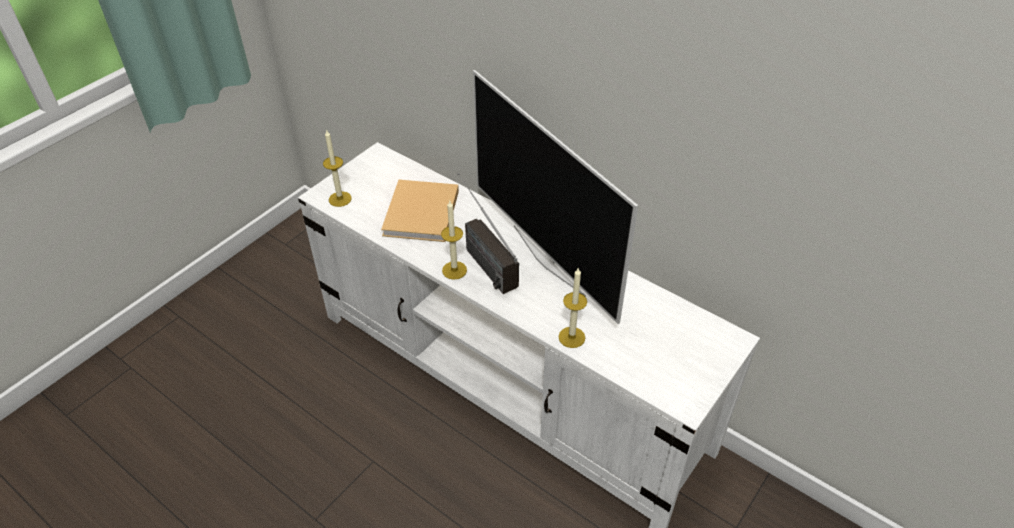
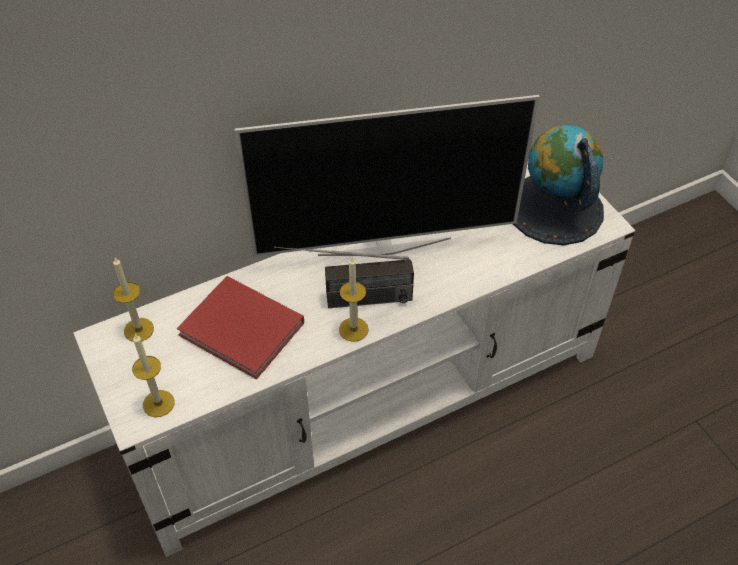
camera: 65 degrees left, 5 degrees up
beige book [381,180,459,242] -> red book [177,276,304,379]
candle [558,268,587,348] -> candle moved to [113,258,154,342]
none -> globe [513,125,604,245]

